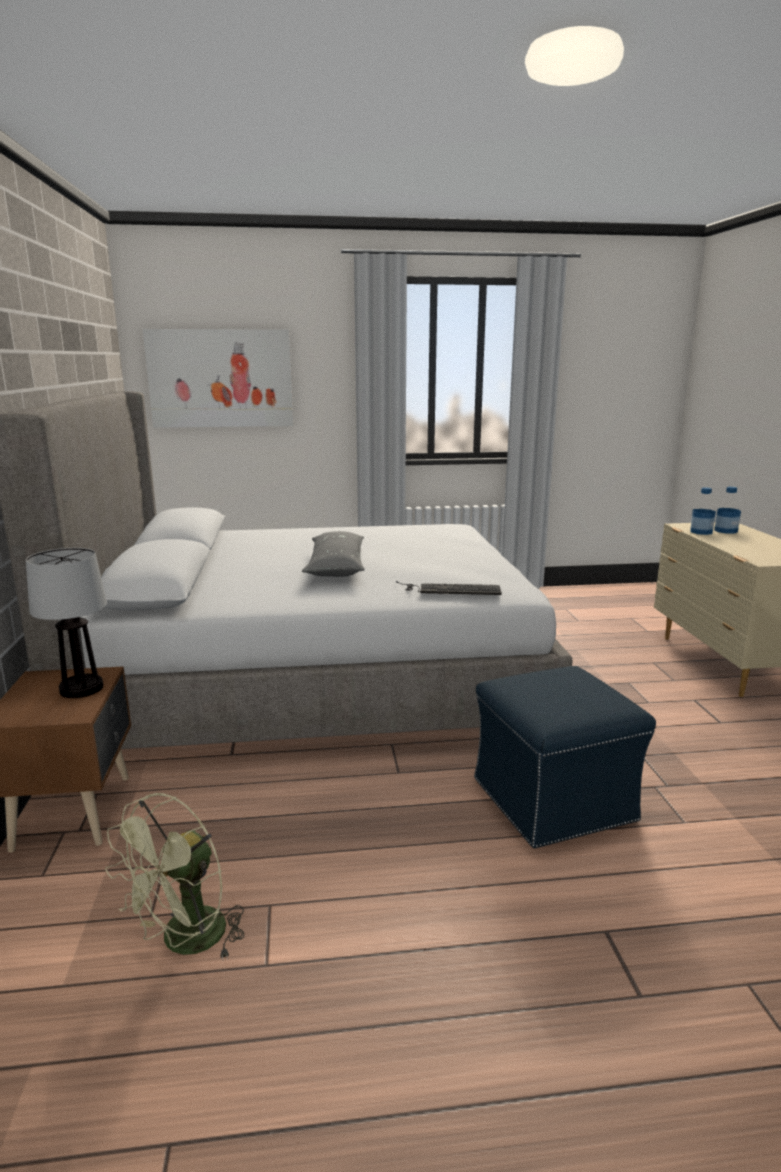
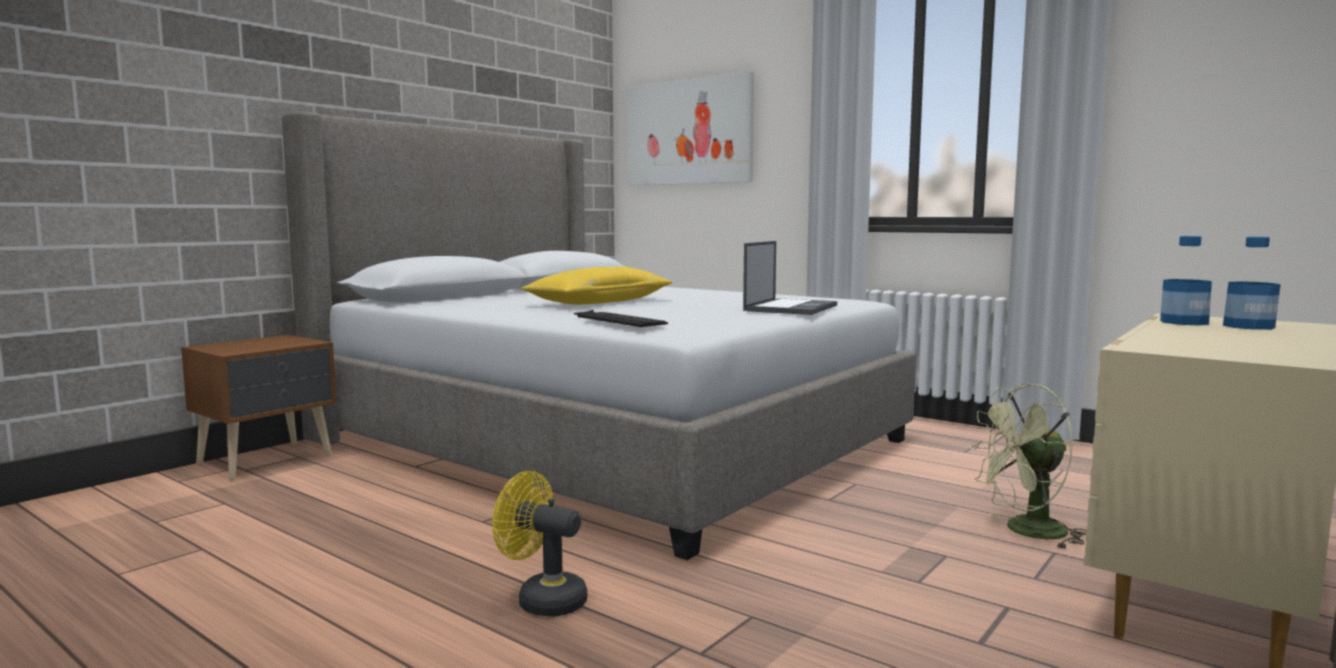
camera: 45 degrees right, 10 degrees down
table lamp [26,548,107,698] -> none
green fan [105,793,244,960] -> green fan moved to [970,383,1086,549]
grey pillow [302,531,365,577] -> yellow pillow [521,267,673,304]
blue ottoman [474,666,656,848] -> yellow fan [492,471,588,617]
none -> laptop [743,241,837,315]

